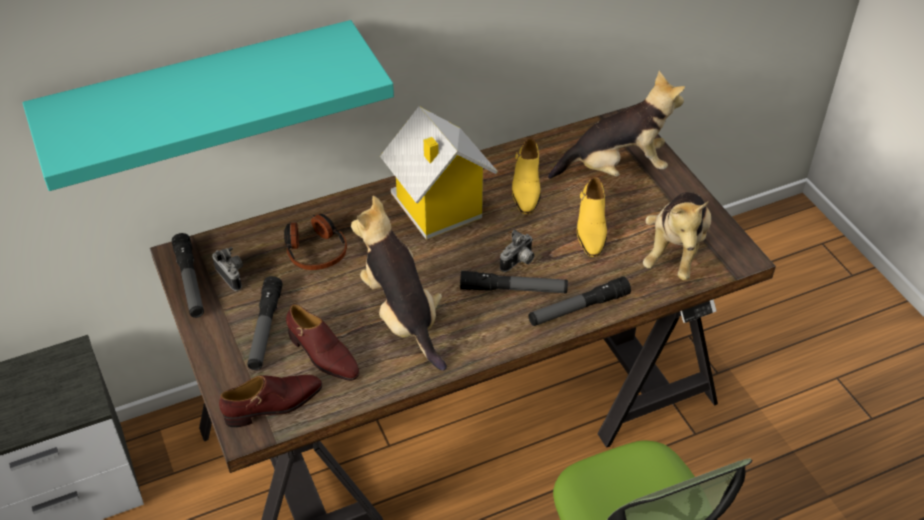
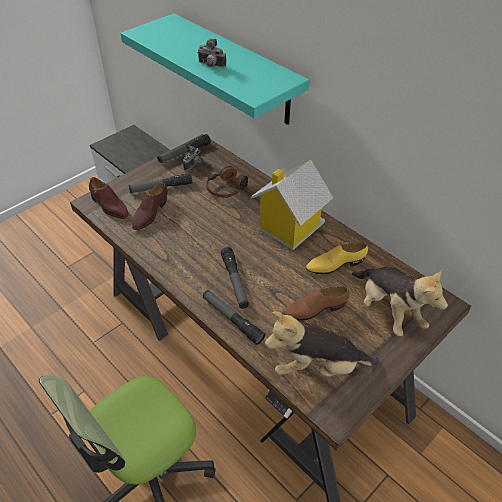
camera: 70 degrees right, 0 degrees up
plush toy [351,196,447,371] -> none
camera [500,230,535,272] -> camera moved to [197,39,226,68]
yellow shoe [577,177,607,257] -> brown shoe [282,286,350,320]

